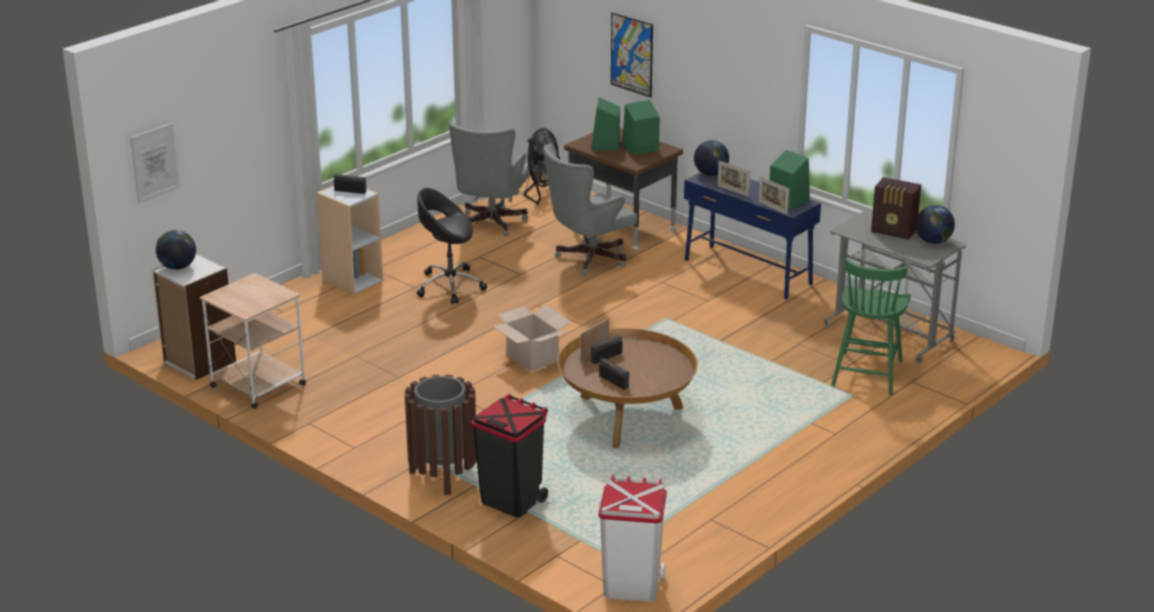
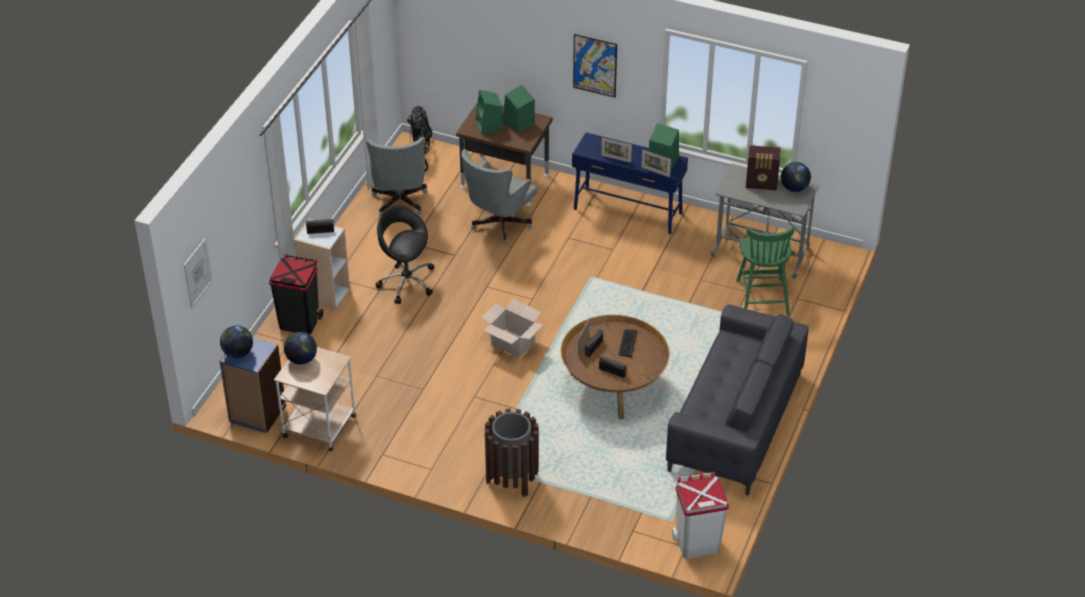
camera: 20 degrees left, 15 degrees up
white bookcase [153,254,236,380] -> blue bookcase [219,338,286,433]
black office chair [417,188,487,304] -> black office chair turned 45 degrees clockwise [376,205,434,304]
black trash can [471,394,548,517] -> black trash can moved to [269,254,323,334]
picture [611,13,653,97] -> picture moved to [573,34,617,98]
globe [694,140,729,176] -> globe moved to [284,332,317,365]
none -> keyboard [619,329,637,357]
none -> grey sofa [666,304,809,496]

